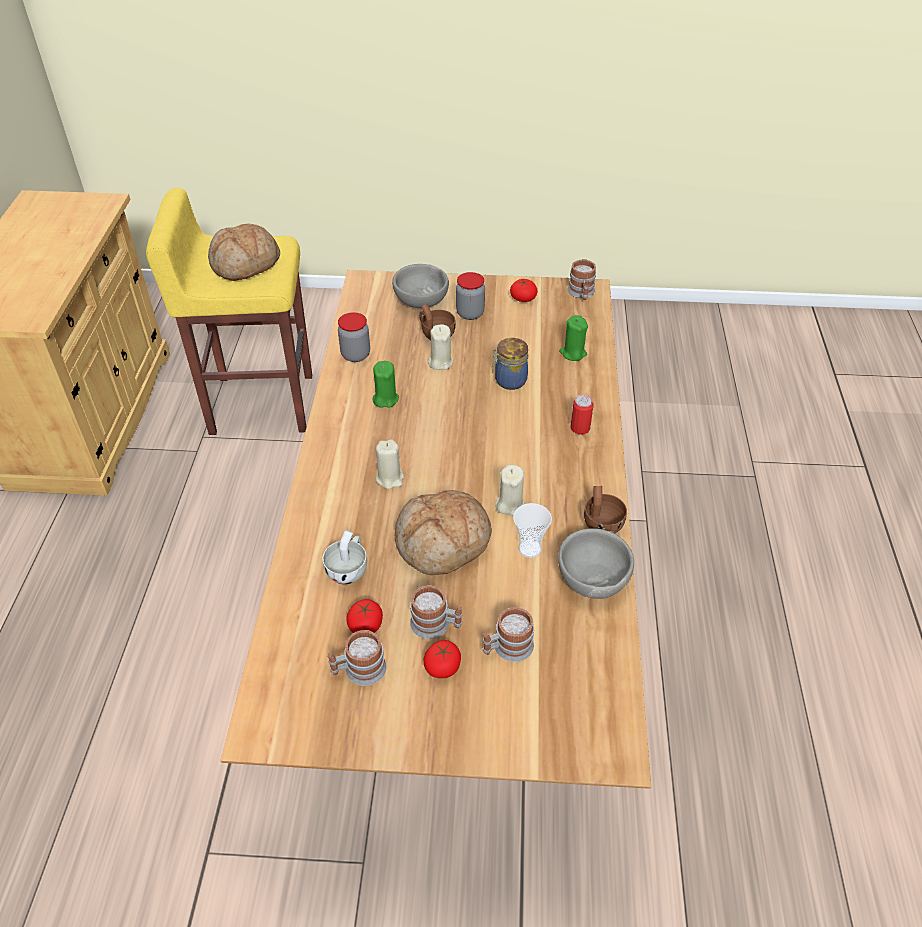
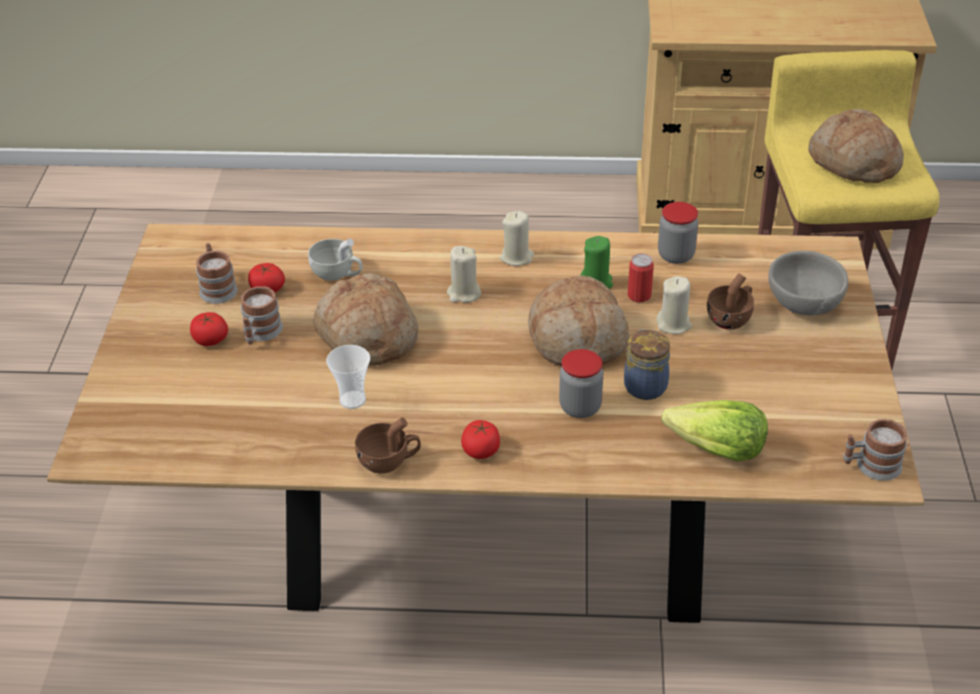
camera: 90 degrees right, 5 degrees down
jar [456,272,485,320] -> jar moved to [559,349,603,418]
mug [483,607,534,662] -> none
beige candle [495,465,525,516] -> beige candle moved to [500,211,534,266]
tomato [510,279,537,302] -> tomato moved to [461,420,500,459]
grey bowl [558,528,634,599] -> none
green candle [559,315,588,361] -> lettuce [662,400,768,462]
can [570,395,594,435] -> can moved to [628,253,654,302]
none -> bread [528,275,629,366]

